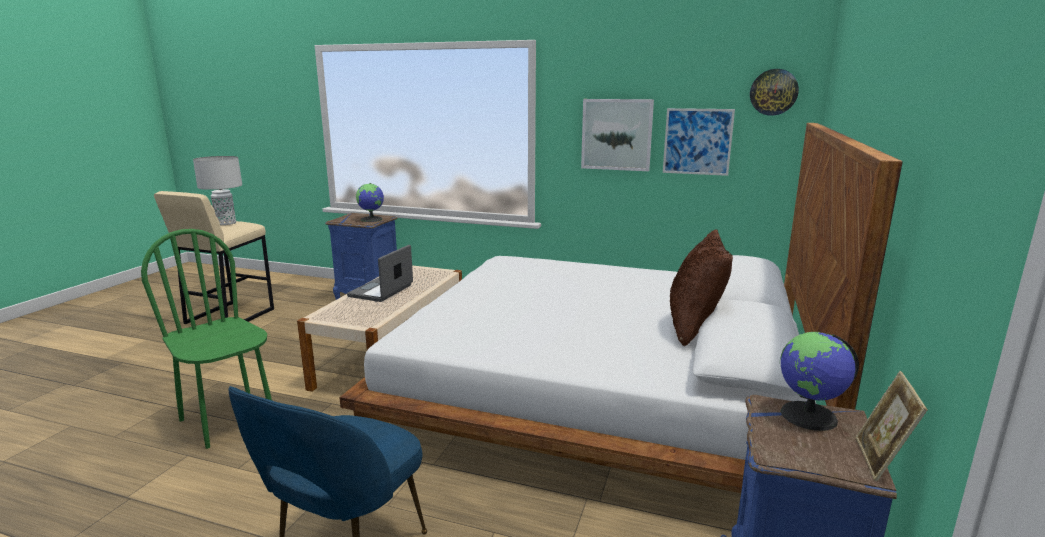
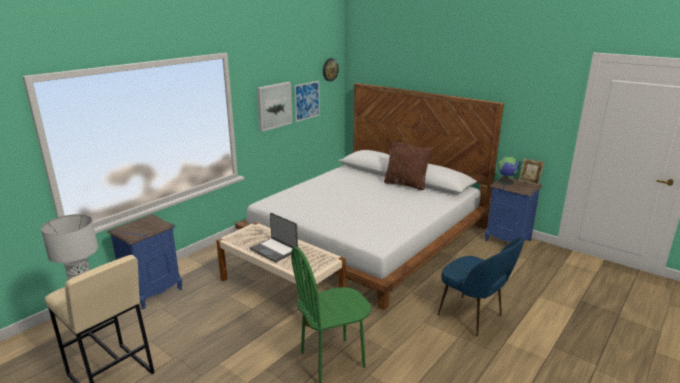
camera: 70 degrees left, 5 degrees up
globe [356,183,384,222] -> none

